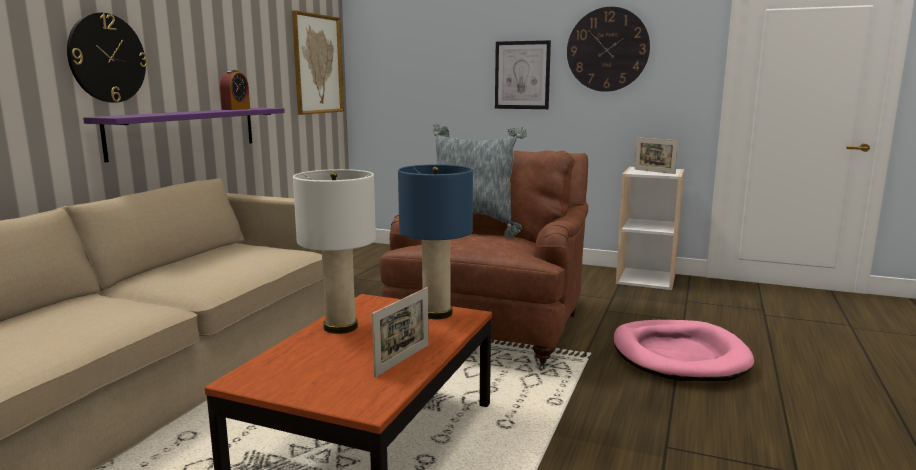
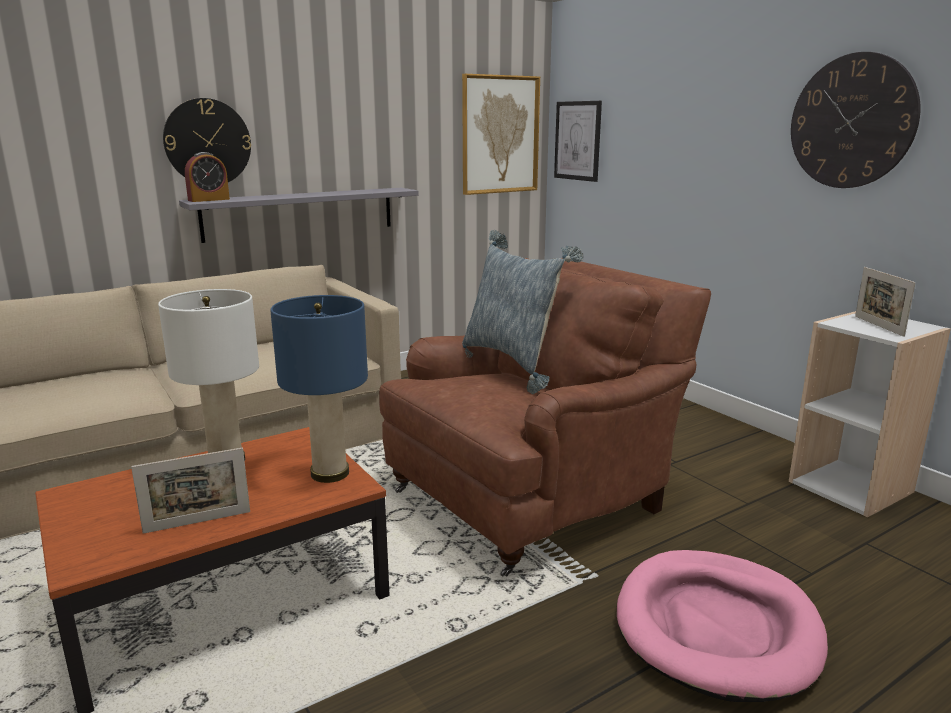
camera: 35 degrees right, 5 degrees up
purple shelf [83,108,285,162] -> grey shelf [179,188,419,243]
alarm clock [220,70,250,110] -> alarm clock moved to [185,152,230,202]
picture [495,40,551,109] -> picture moved to [554,101,602,182]

